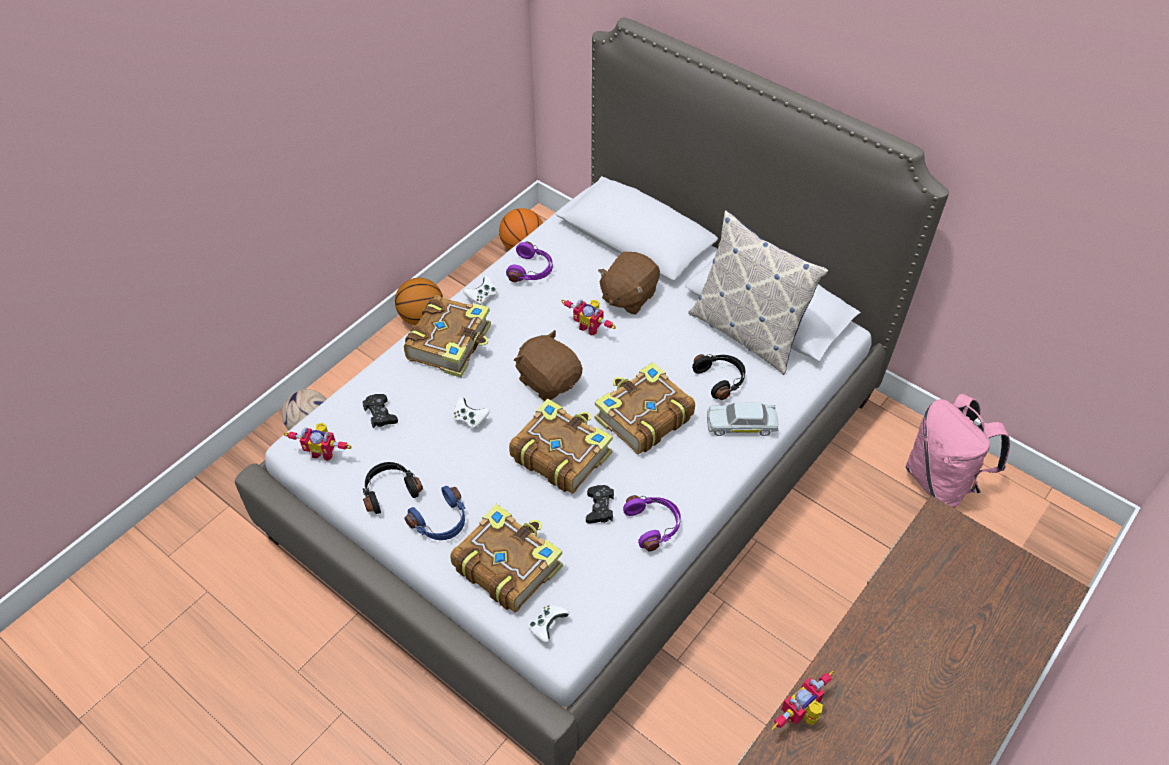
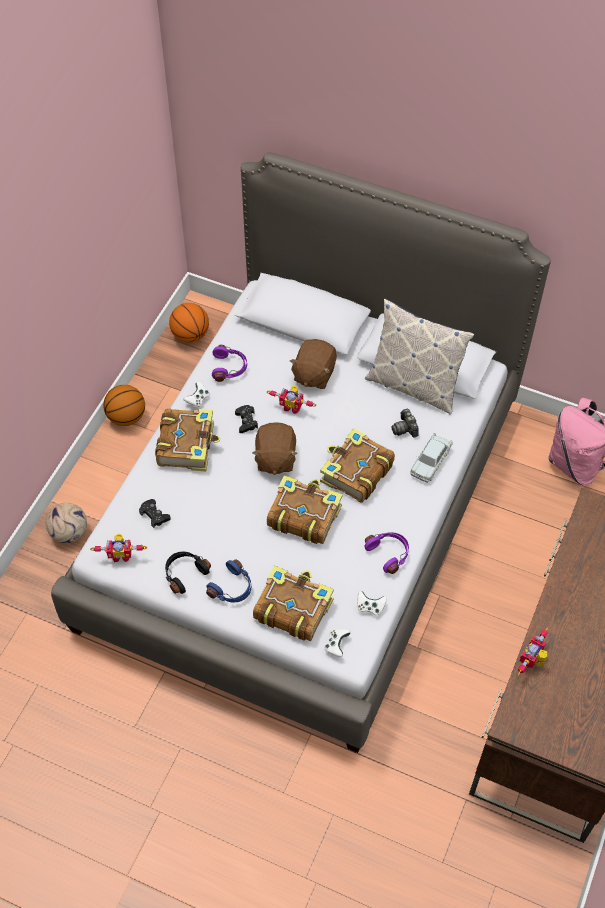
camera: 15 degrees left, 5 degrees up
white game controller [453,397,490,429] -> white game controller moved to [357,591,387,615]
brown plush toy [514,330,582,401] -> brown plush toy turned 120 degrees counterclockwise [252,422,297,475]
black game controller [586,485,614,524] -> black game controller moved to [235,405,258,433]
black headphones [692,354,746,400] -> camera [391,409,419,438]
white toy car [707,402,779,436] -> white toy car turned 45 degrees counterclockwise [410,433,453,483]

